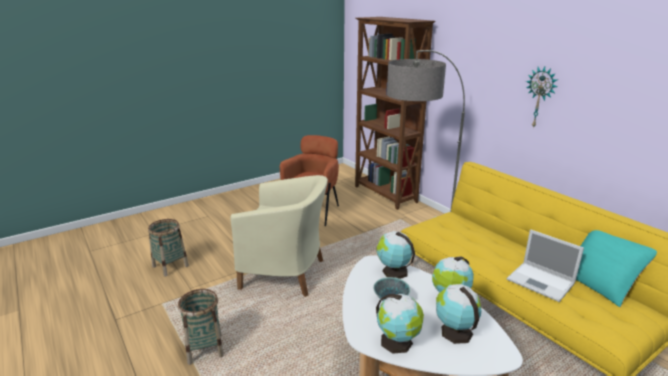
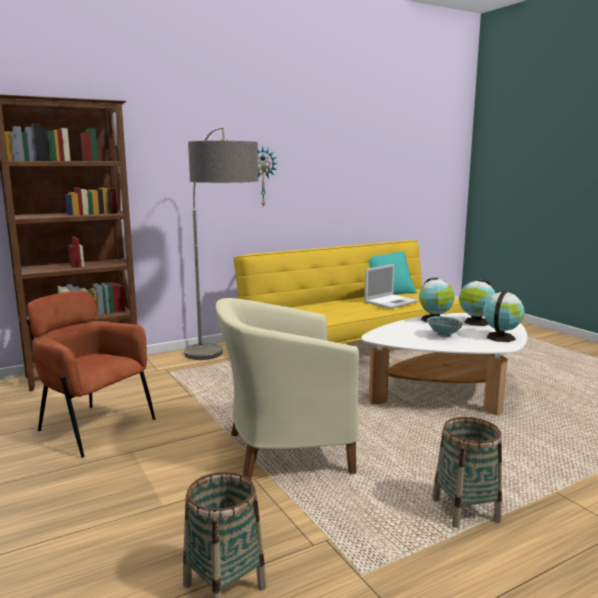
camera: 85 degrees left, 10 degrees down
beige armchair [230,175,328,297] -> beige armchair turned 120 degrees counterclockwise [216,298,359,480]
globe [377,231,415,279] -> none

